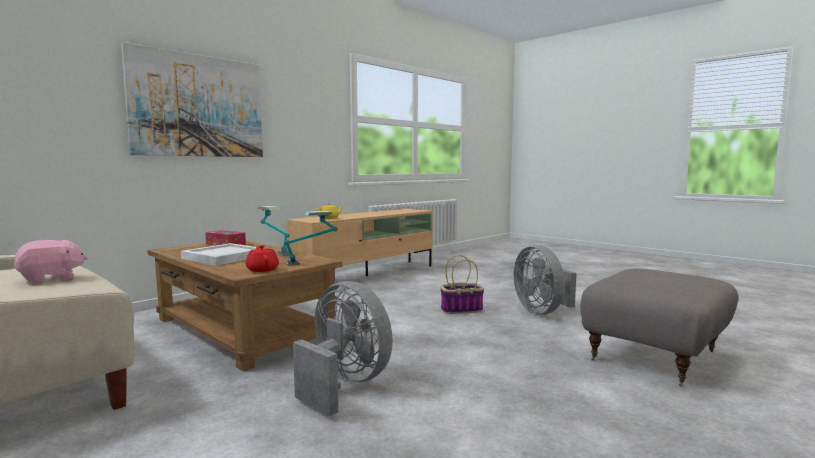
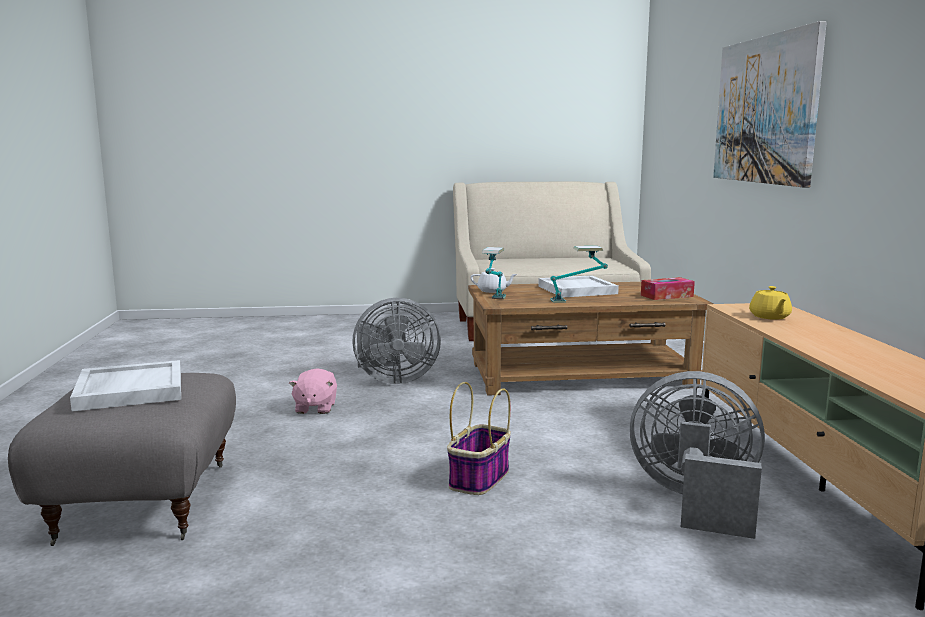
camera: 130 degrees right, 5 degrees up
pink plush toy [13,240,88,284] -> pink plush toy moved to [289,368,337,414]
red teapot [246,245,279,272] -> white teapot [470,268,517,293]
grey fan [514,245,576,315] -> grey fan moved to [630,371,765,539]
none -> white tray [70,360,181,411]

